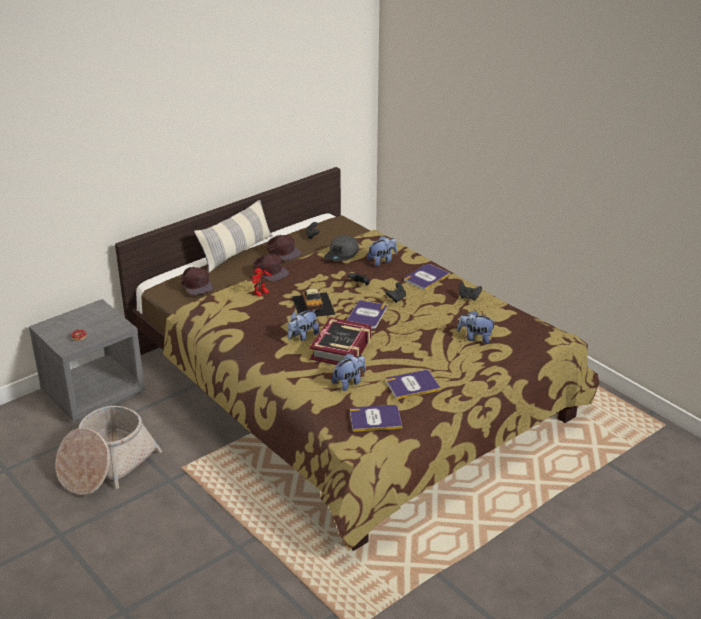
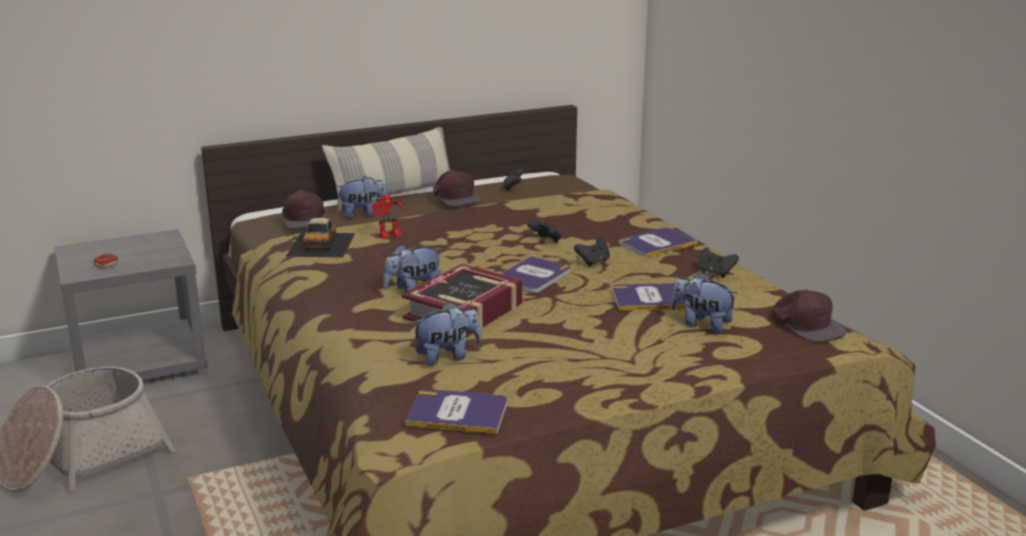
camera: 15 degrees right, 10 degrees down
brown cap [253,254,289,282] -> brown cap moved to [773,289,846,342]
toy car [292,288,335,317] -> toy car moved to [285,218,355,258]
grey cap [324,236,359,261] -> none
plush toy [367,236,397,266] -> plush toy moved to [336,176,388,219]
book [386,370,441,399] -> book moved to [612,283,686,311]

